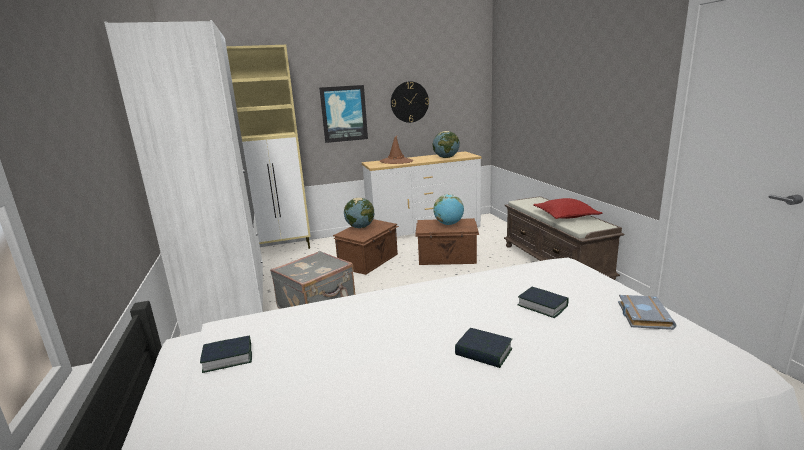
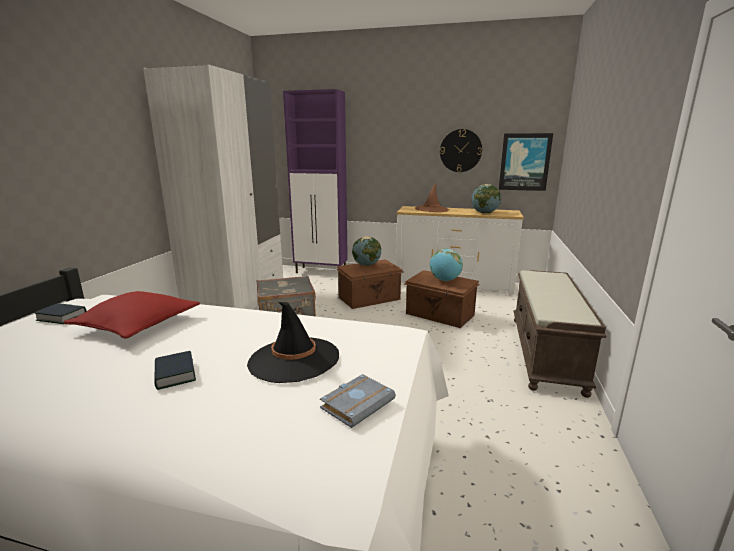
camera: 30 degrees right, 0 degrees up
beige cabinet [226,45,311,249] -> purple cabinet [283,89,348,273]
picture [319,85,368,143] -> picture moved to [499,133,553,191]
book [518,287,569,318] -> black hat [247,302,339,383]
red pillow [533,198,602,219] -> red pillow moved to [64,291,200,339]

